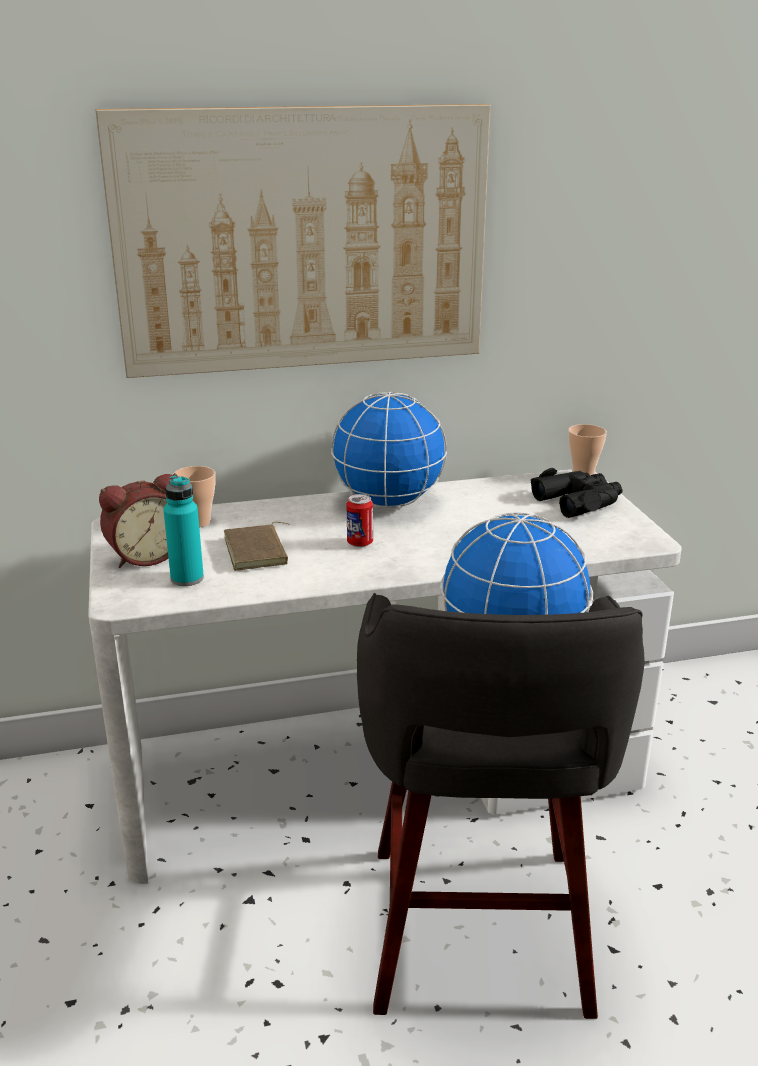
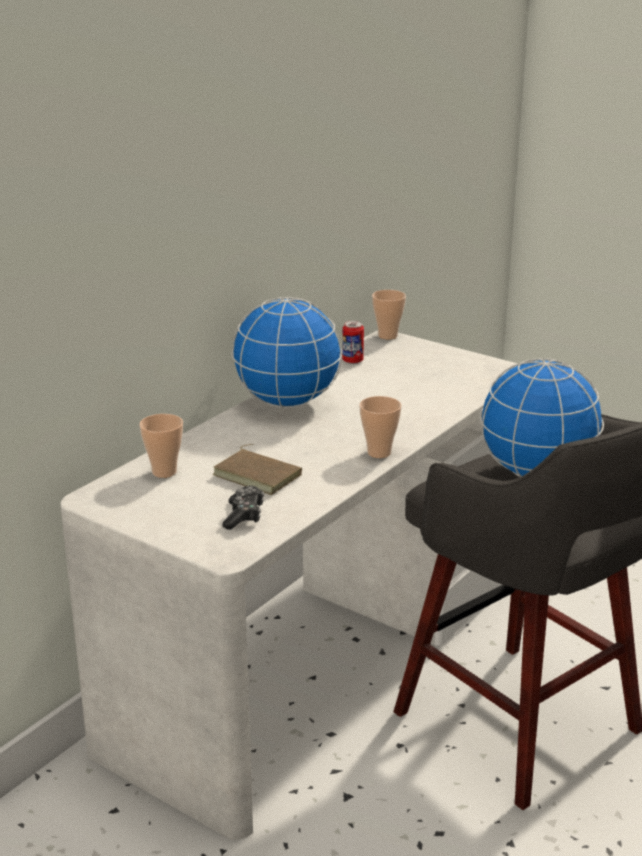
camera: 40 degrees left, 0 degrees up
picture [96,104,491,378] -> none
alarm clock [99,473,177,568] -> none
turquoise bottle [163,475,204,586] -> game controller [222,486,264,530]
can [347,494,373,547] -> can moved to [342,321,364,364]
black binoculars [531,468,623,518] -> none
none -> cup [359,396,402,458]

